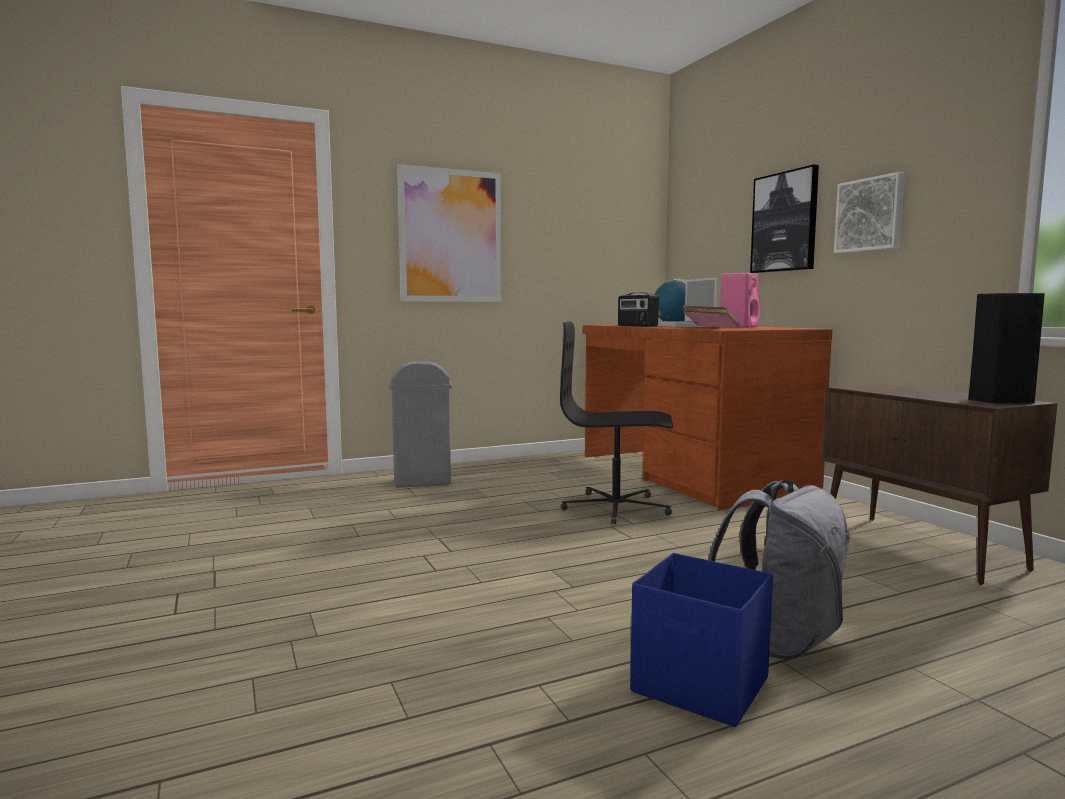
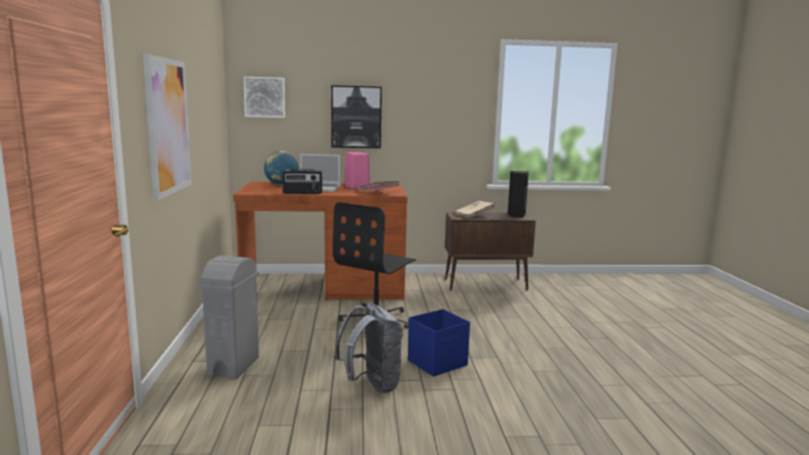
camera: 70 degrees left, 5 degrees up
blue storage box [630,553,773,727] -> blue storage box moved to [408,309,470,377]
grey backpack [708,479,851,660] -> grey backpack moved to [335,303,403,393]
picture [834,172,905,253] -> picture moved to [244,77,285,118]
none -> beige book [455,201,495,218]

